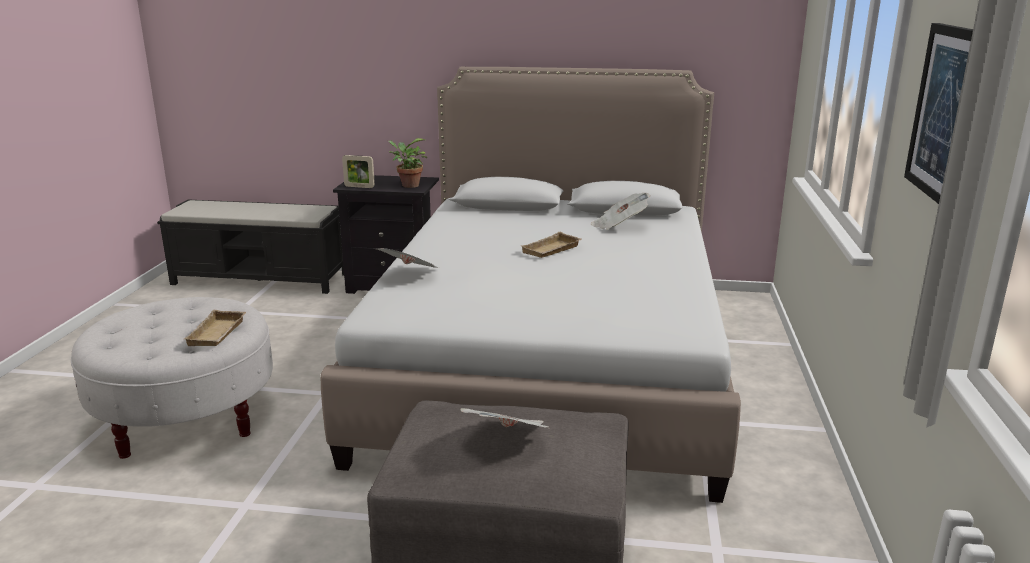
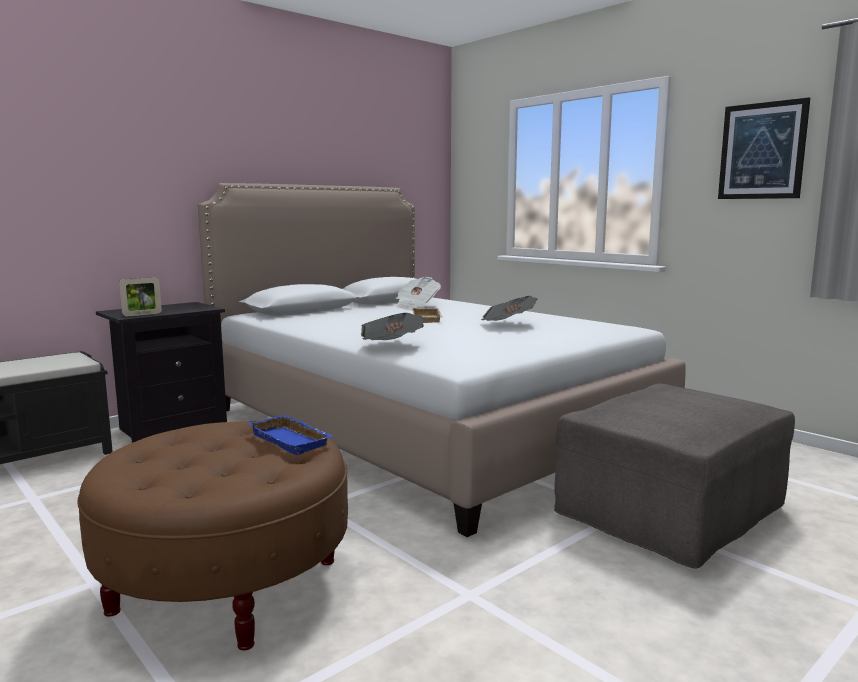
camera: 50 degrees left, 10 degrees down
white ottoman [71,297,273,459] -> brown ottoman [77,421,348,650]
beige tray [184,310,246,346] -> blue tray [248,415,334,455]
potted plant [388,138,427,188] -> none
newspaper [460,408,549,429] -> newspaper moved to [481,296,538,321]

